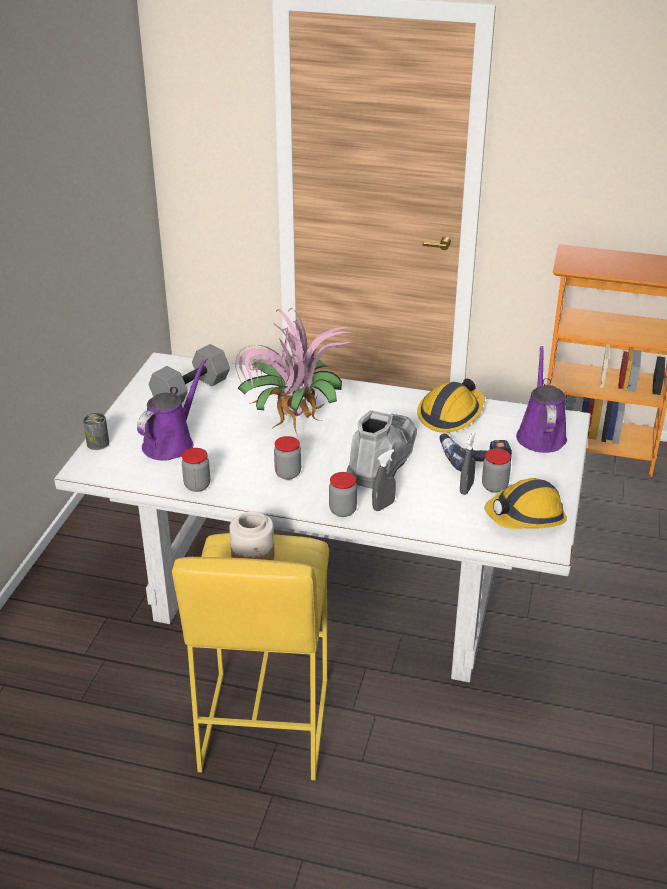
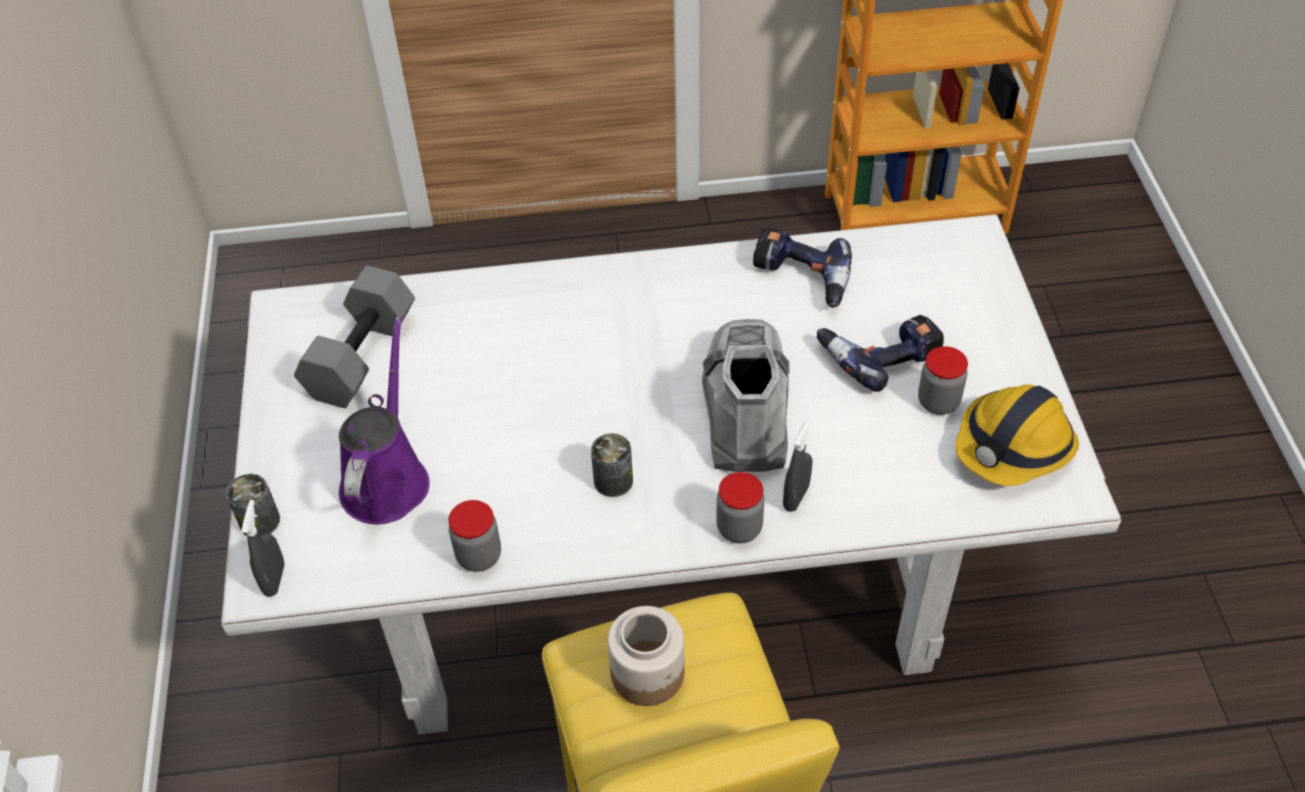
camera: 20 degrees left, 15 degrees up
potted plant [235,308,352,437] -> none
jar [274,436,301,480] -> can [591,433,633,497]
hard hat [417,379,485,433] -> power drill [753,228,852,308]
grey spray bottle [460,431,476,495] -> grey spray bottle moved to [241,500,285,597]
purple watering can [516,346,567,453] -> none

